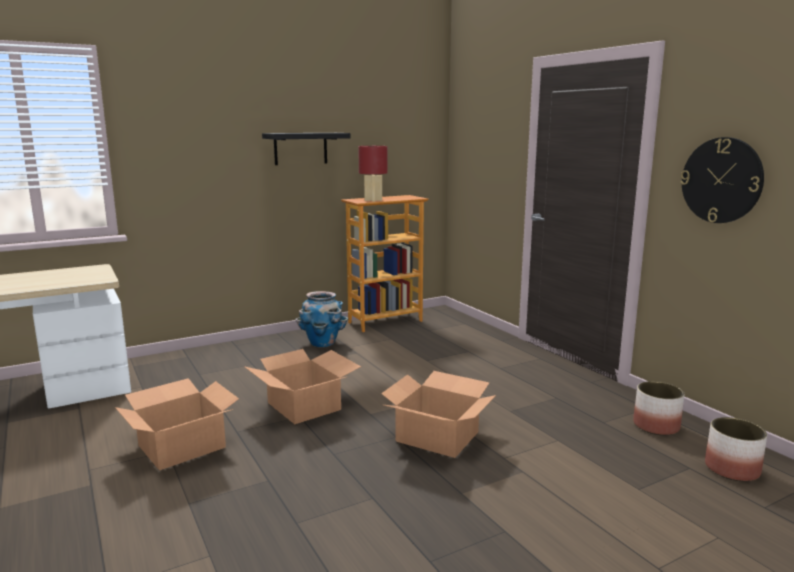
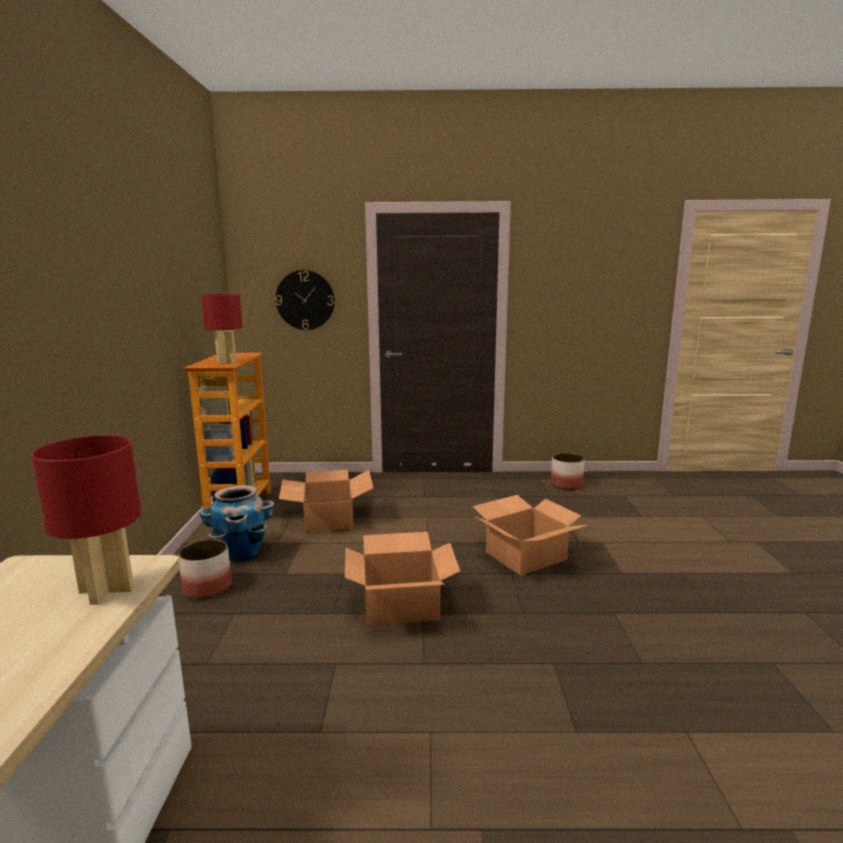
camera: 60 degrees left, 0 degrees up
cardboard box [115,378,239,470] -> cardboard box moved to [279,470,373,532]
black shelf [262,133,351,165] -> none
wall clock [680,137,764,223] -> wall clock moved to [275,270,335,330]
planter [705,417,767,481] -> planter moved to [178,539,232,599]
none -> red table lamp [32,435,141,605]

